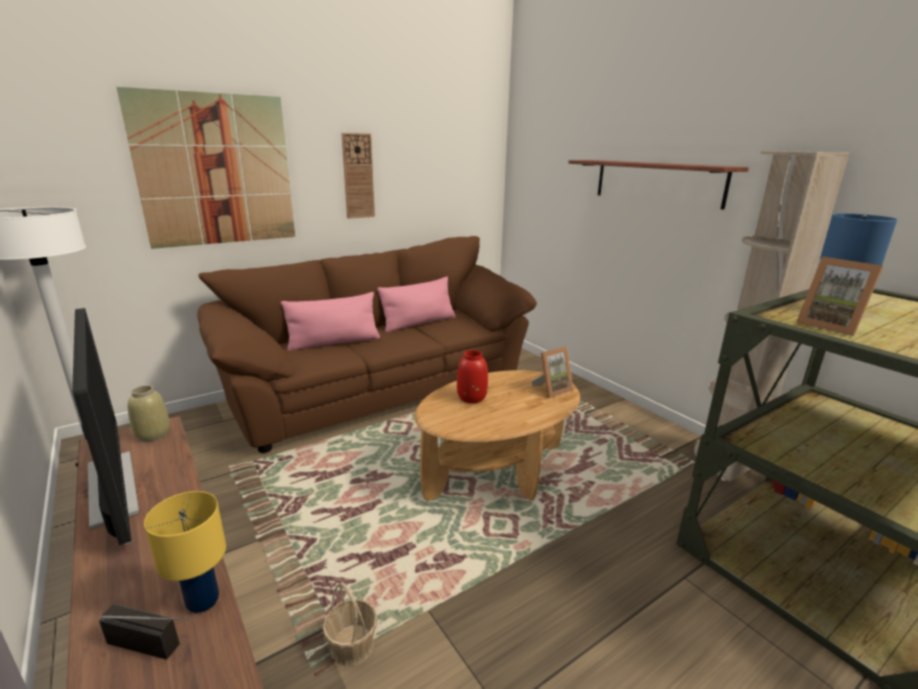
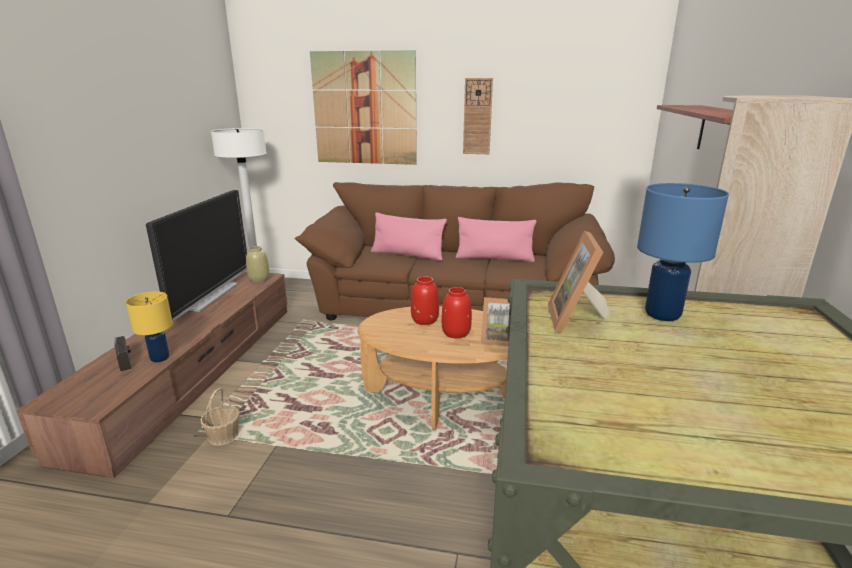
camera: 45 degrees right, 0 degrees up
none -> red vase [442,287,472,339]

